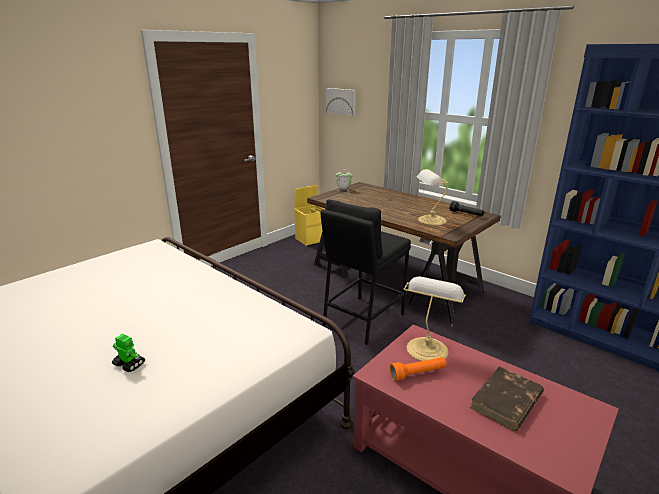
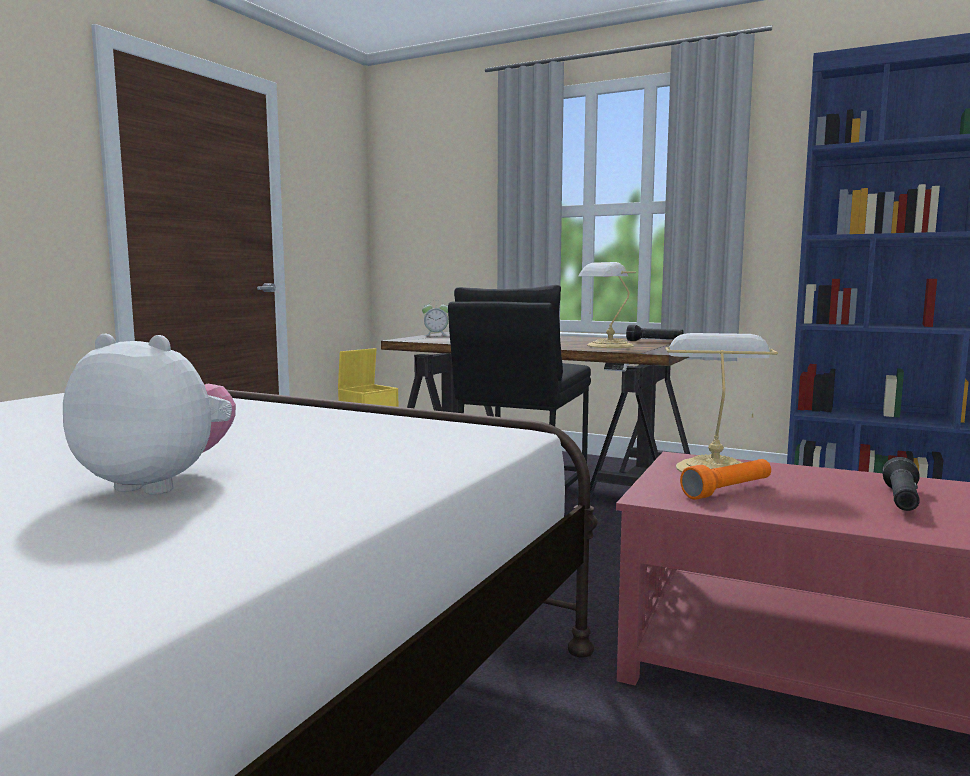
camera: 15 degrees left, 15 degrees down
toy robot [112,334,145,372] -> plush toy [63,334,236,495]
picture [326,88,356,116] -> none
brown book [470,366,544,431] -> black flashlight [882,457,920,511]

